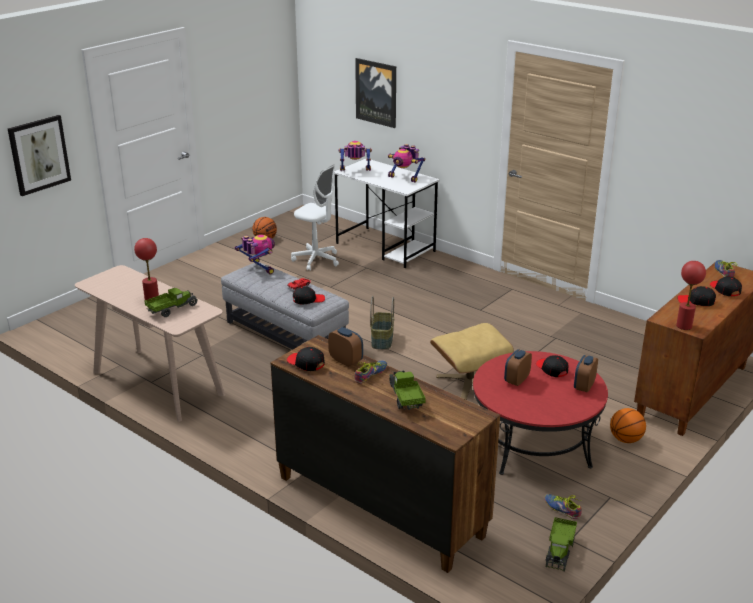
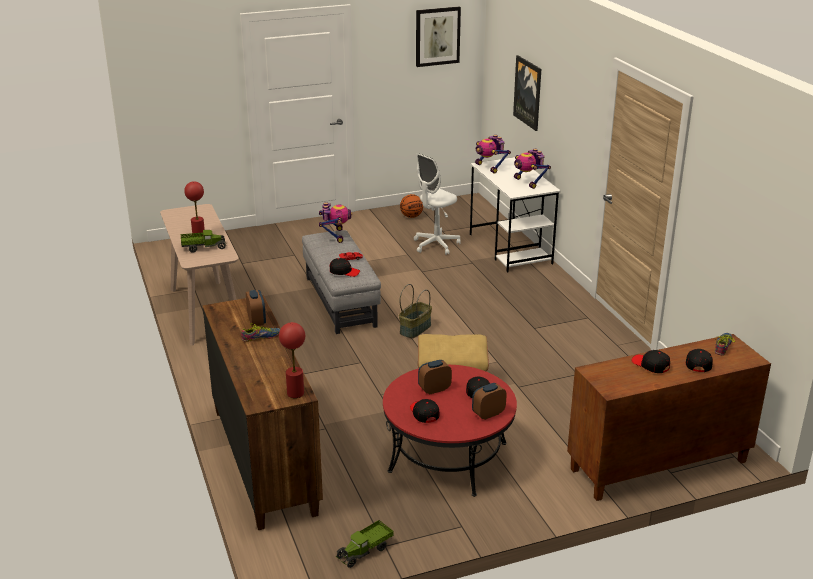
camera: 30 degrees right, 0 degrees up
picture [8,115,71,196] -> picture moved to [416,6,461,67]
black cap [287,347,325,371] -> black cap moved to [410,399,440,423]
white office chair [291,165,339,271] -> white office chair turned 75 degrees clockwise [414,153,461,255]
toy robot [339,141,372,171] -> toy robot turned 150 degrees counterclockwise [475,135,511,174]
toy truck [389,371,426,410] -> none
shoe [545,494,582,519] -> none
basketball [610,408,646,443] -> none
red table lamp [676,261,706,330] -> red table lamp moved to [279,322,305,398]

